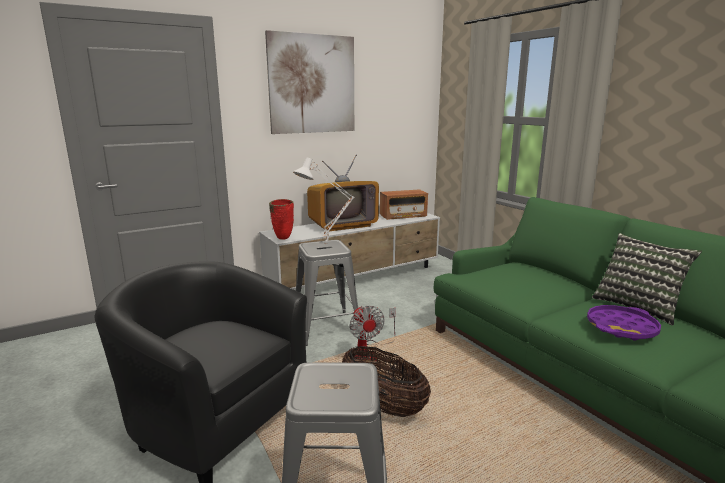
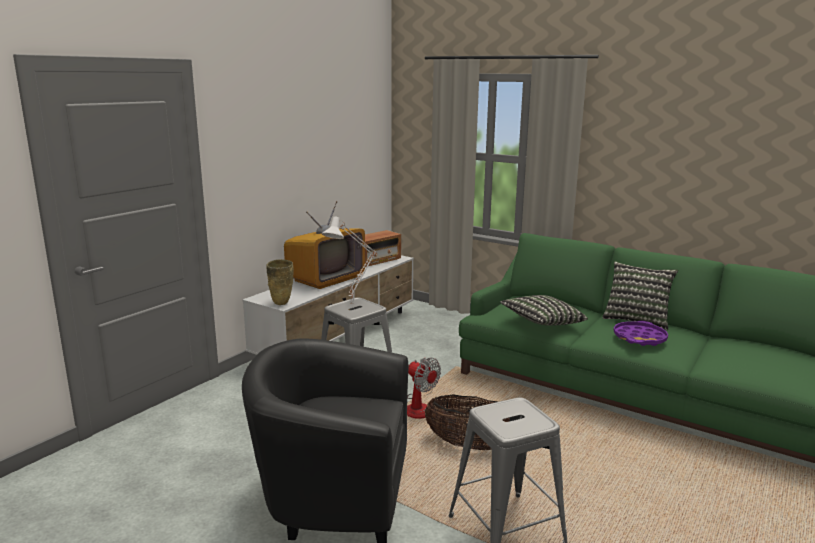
camera: 25 degrees left, 0 degrees up
picture [265,30,354,134] -> none
red vase [269,199,294,240] -> beige vase [266,259,294,305]
none -> pillow [500,295,588,326]

